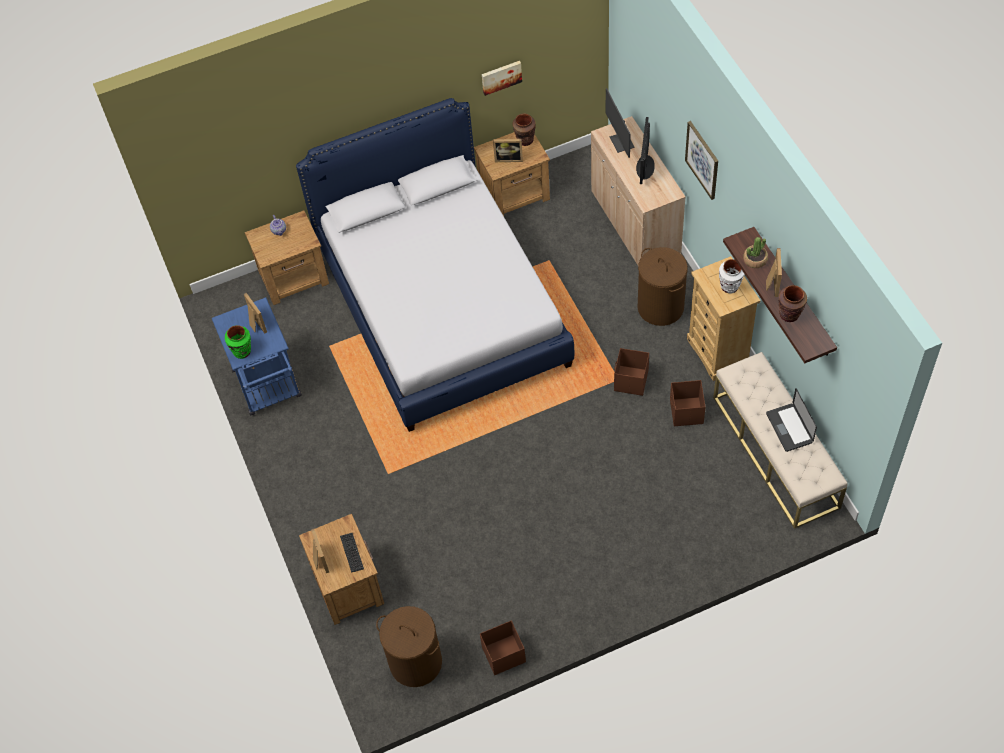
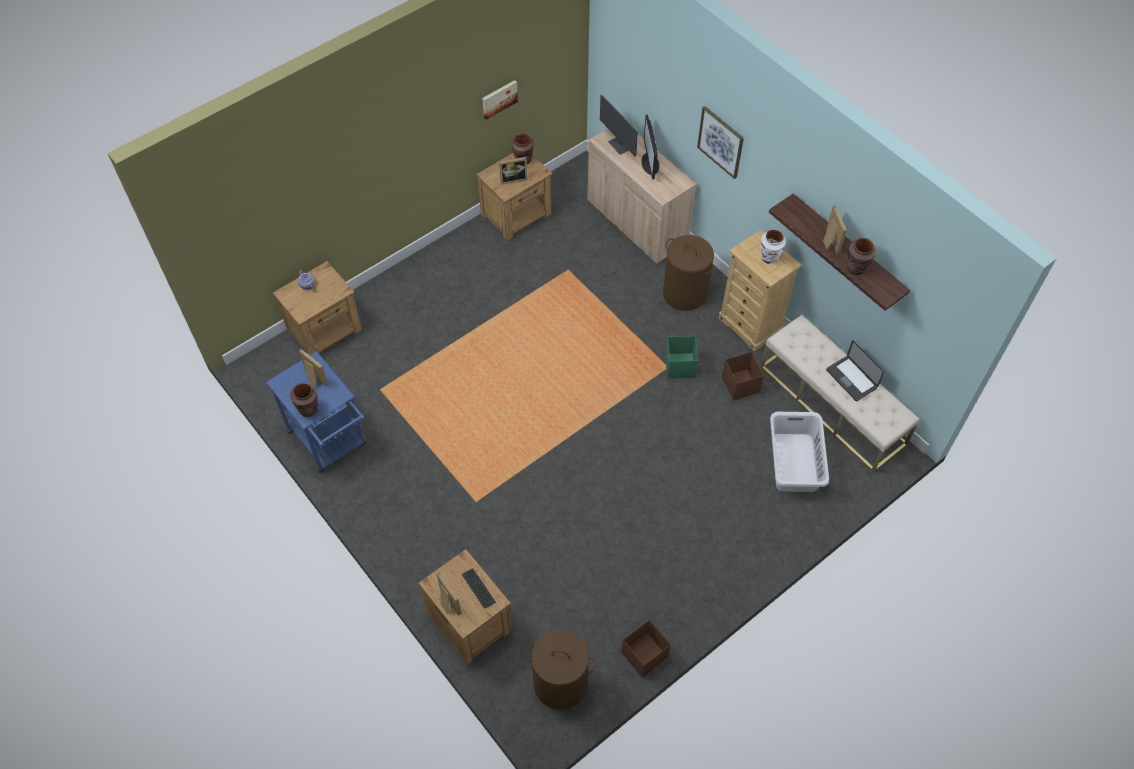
camera: 20 degrees left, 0 degrees up
green vase [225,325,251,359] -> brown vase [290,383,318,417]
bed [296,98,574,432] -> none
brown storage box [614,348,649,396] -> green storage box [665,336,699,379]
potted plant [743,237,768,268] -> none
none -> white laundry basket [770,412,829,492]

